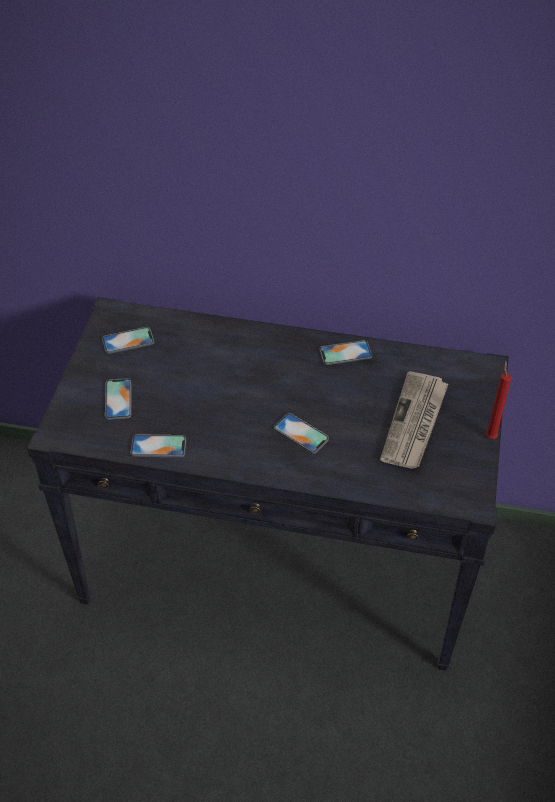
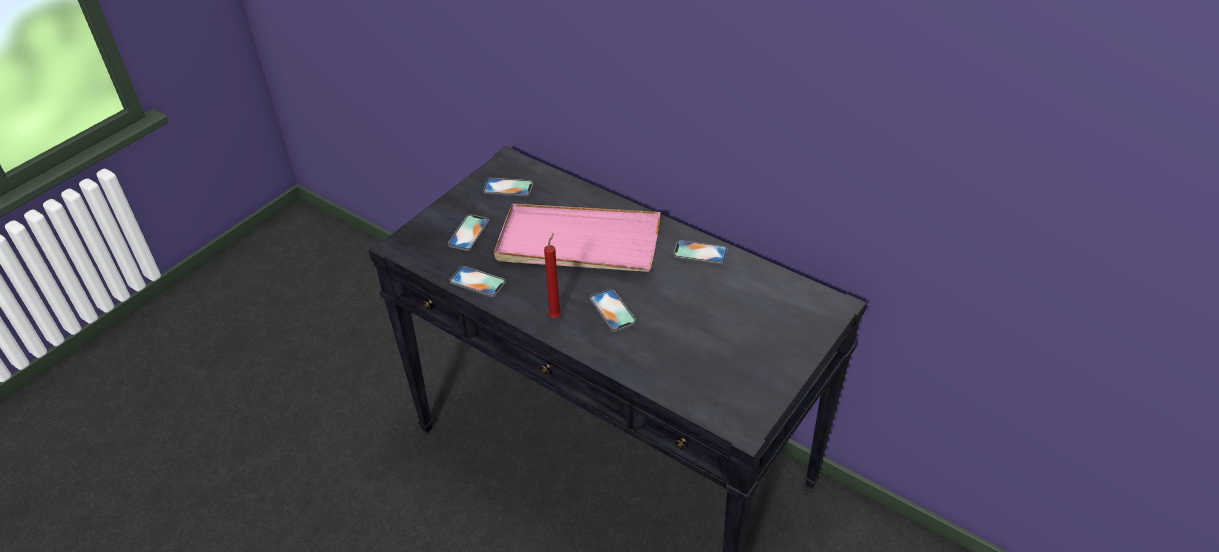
camera: 25 degrees right, 5 degrees down
newspaper [380,371,448,469] -> none
red candle [486,361,512,439] -> red candle moved to [544,233,561,318]
none -> pink tray [494,204,660,272]

